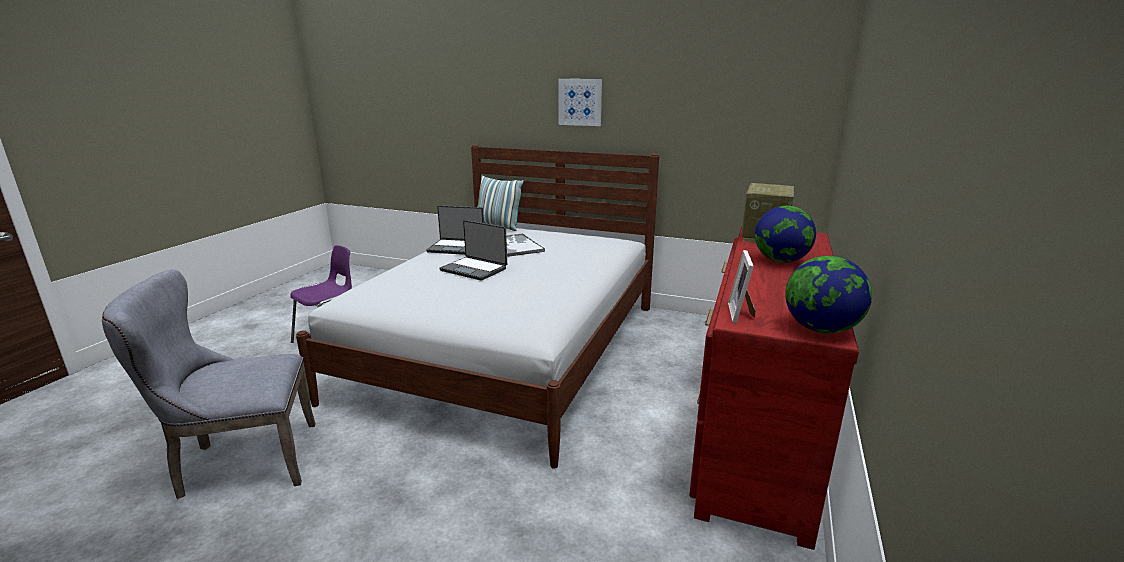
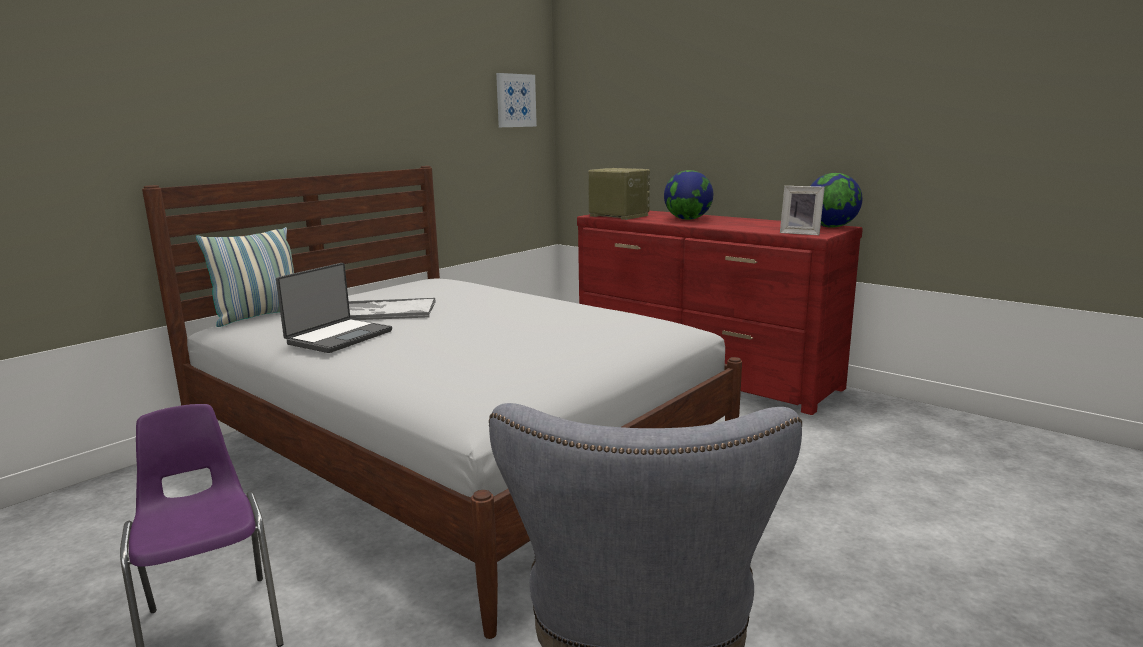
camera: 70 degrees left, 5 degrees down
laptop [439,220,507,281] -> none
picture [558,79,602,126] -> picture moved to [496,73,537,127]

